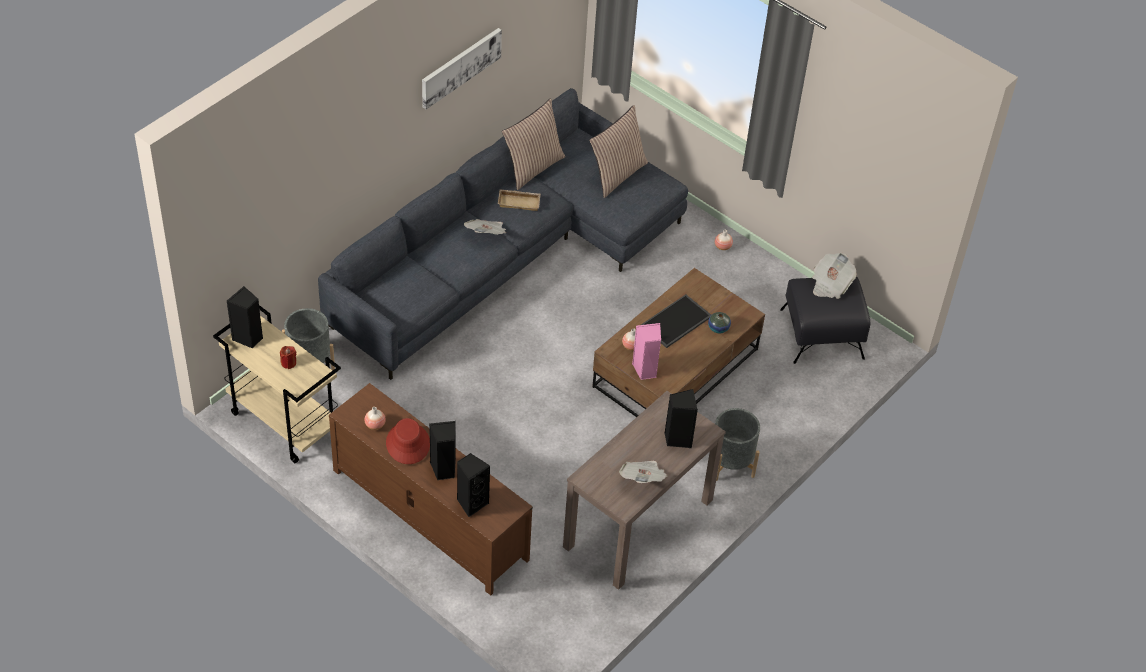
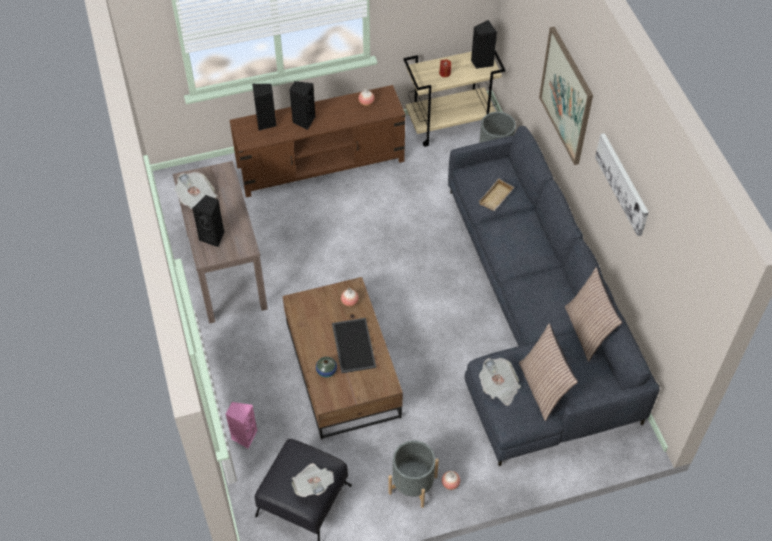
camera: 125 degrees right, 5 degrees up
red hat [386,418,430,464] -> none
newspaper [464,219,506,235] -> newspaper moved to [479,358,521,406]
beige tray [498,189,541,211] -> beige tray moved to [479,178,514,211]
pink speaker [632,323,661,380] -> pink speaker moved to [226,402,257,449]
grey planter [715,408,760,481] -> grey planter moved to [389,440,439,508]
none -> picture [539,26,593,165]

